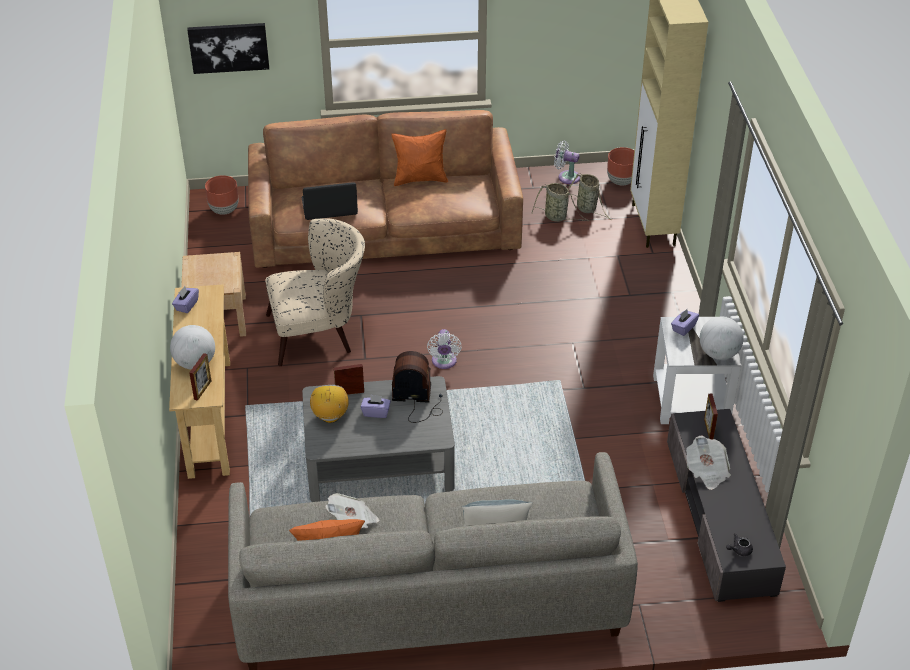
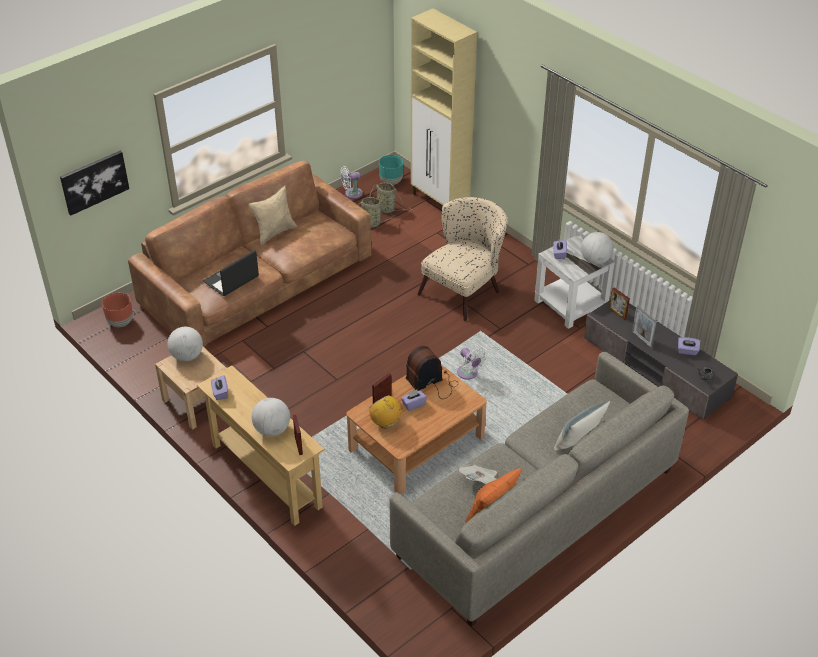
camera: 35 degrees left, 0 degrees up
beige armchair [265,218,365,366] -> beige armchair moved to [418,197,508,321]
grey coffee table [302,376,455,502] -> brown coffee table [346,365,487,494]
orange pillow [391,129,448,186] -> beige pillow [248,186,297,245]
white fan [427,329,462,369] -> white fan moved to [457,348,486,380]
brown planter [607,147,634,185] -> turquoise planter [379,155,403,185]
newspaper [686,436,731,490] -> picture frame [632,305,657,349]
none -> globe [167,327,203,361]
none -> purple tissue box [678,337,700,355]

